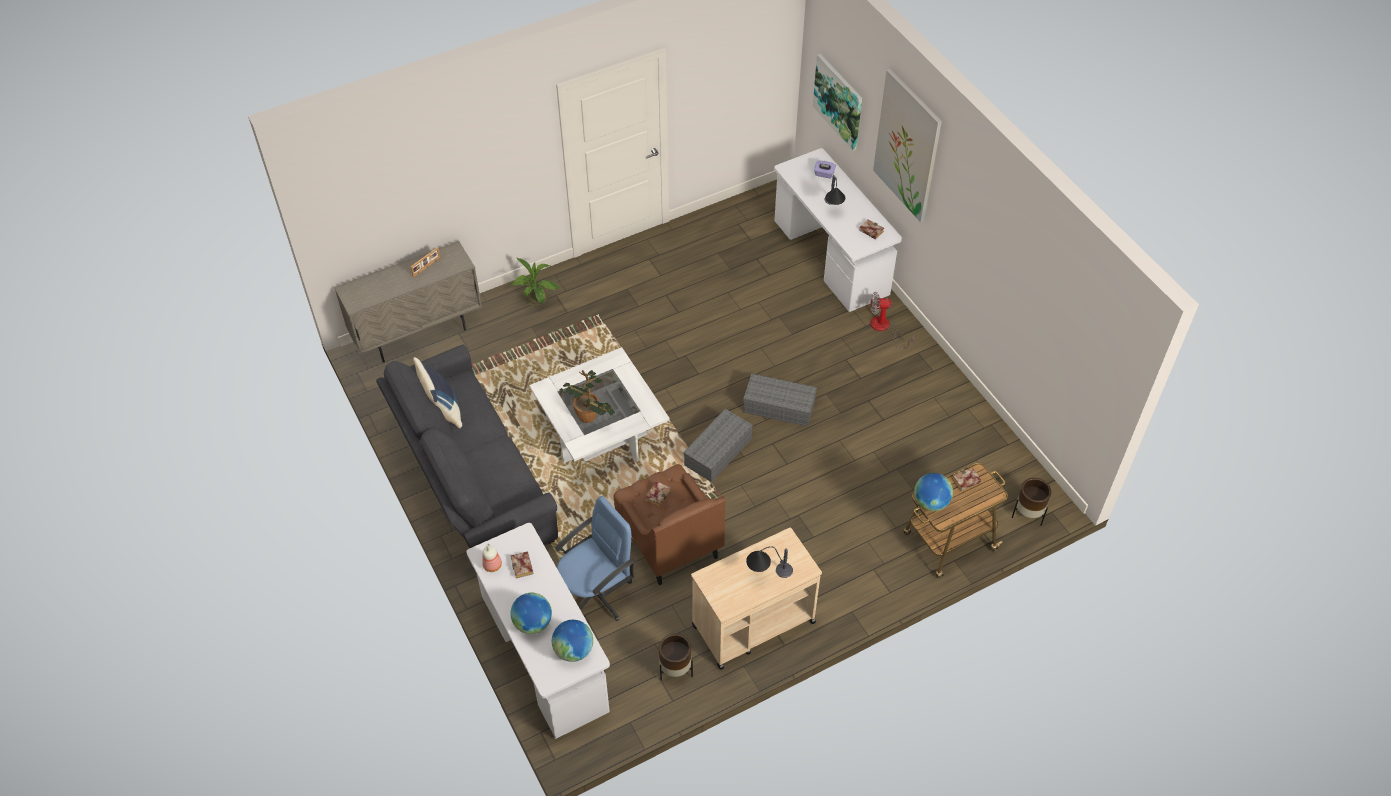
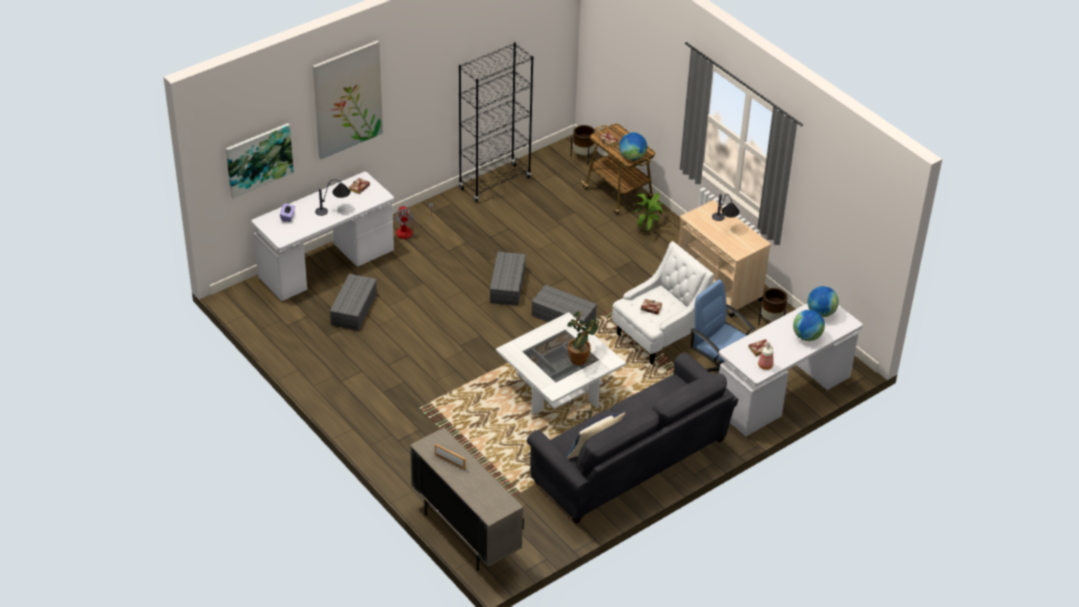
camera: 100 degrees left, 10 degrees down
potted plant [510,258,561,306] -> potted plant moved to [633,193,663,234]
brown armchair [613,464,726,585] -> white armchair [612,241,714,365]
none -> grey storage box [330,274,377,331]
none -> black bookcase [459,42,534,202]

